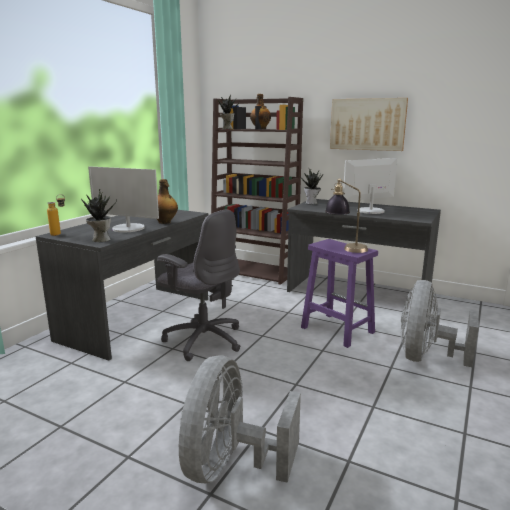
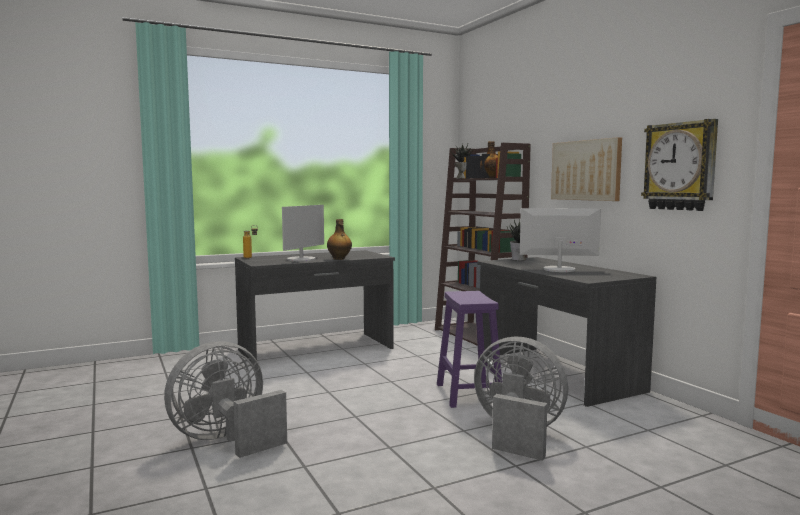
camera: 35 degrees right, 10 degrees down
potted plant [81,189,117,242] -> none
monitor [88,166,159,232] -> monitor turned 120 degrees counterclockwise [282,205,324,261]
grey office chair [157,210,241,361] -> none
table lamp [325,178,368,253] -> none
grey fan [401,280,479,367] -> grey fan turned 60 degrees clockwise [474,337,568,461]
none -> wall clock [641,119,718,211]

